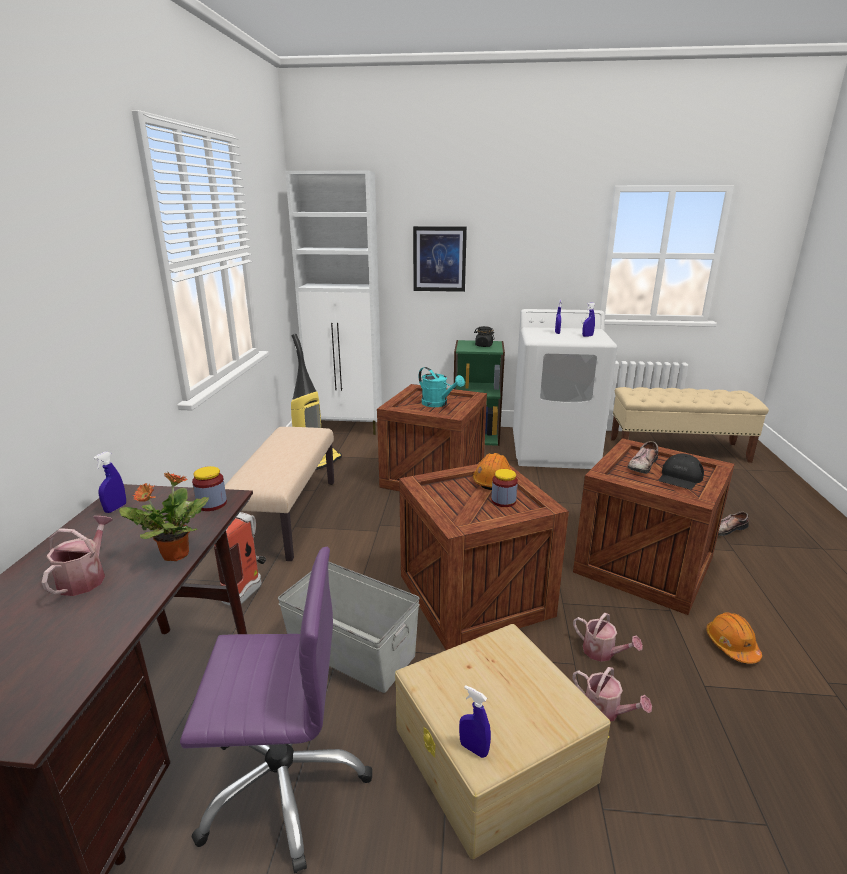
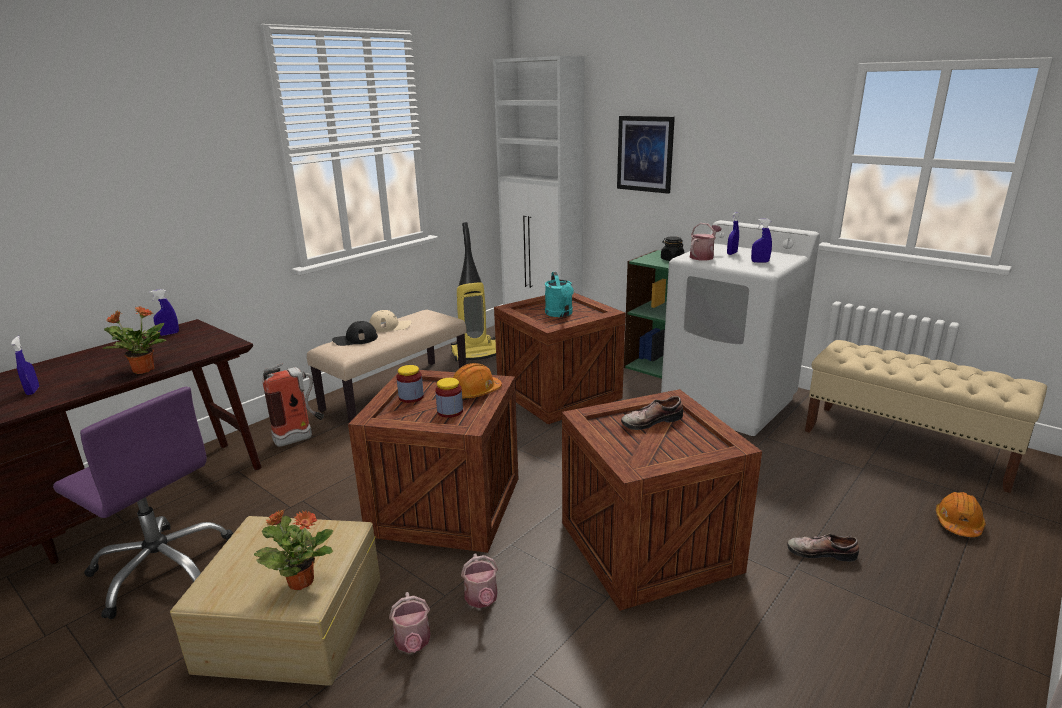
camera: 35 degrees right, 0 degrees up
watering can [42,516,113,596] -> watering can moved to [690,223,721,260]
jar [192,466,227,511] -> jar moved to [396,365,424,403]
grey storage box [278,562,420,693] -> none
blue spray bottle [459,685,491,758] -> blue spray bottle moved to [11,336,39,395]
black cap [659,454,704,489] -> black cap moved to [332,321,378,346]
orange hard hat [706,613,762,664] -> orange hard hat moved to [936,492,986,537]
none -> potted plant [254,509,333,590]
none -> beige cap [369,310,411,332]

